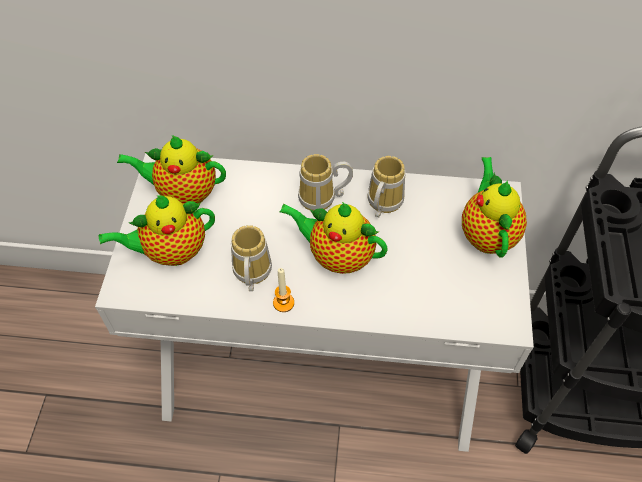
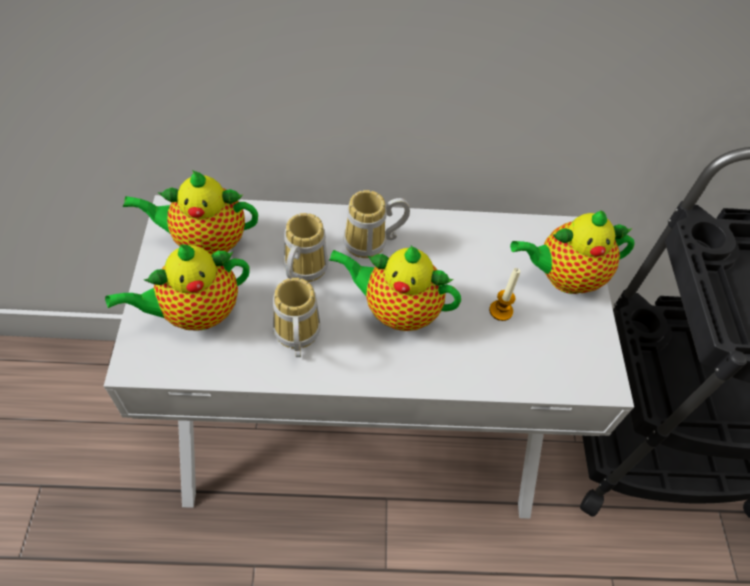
camera: 10 degrees left, 0 degrees up
candle [273,268,294,312] -> candle moved to [489,268,521,321]
mug [367,156,405,217] -> mug moved to [284,213,328,282]
teapot [462,157,527,258] -> teapot turned 90 degrees counterclockwise [510,210,635,294]

